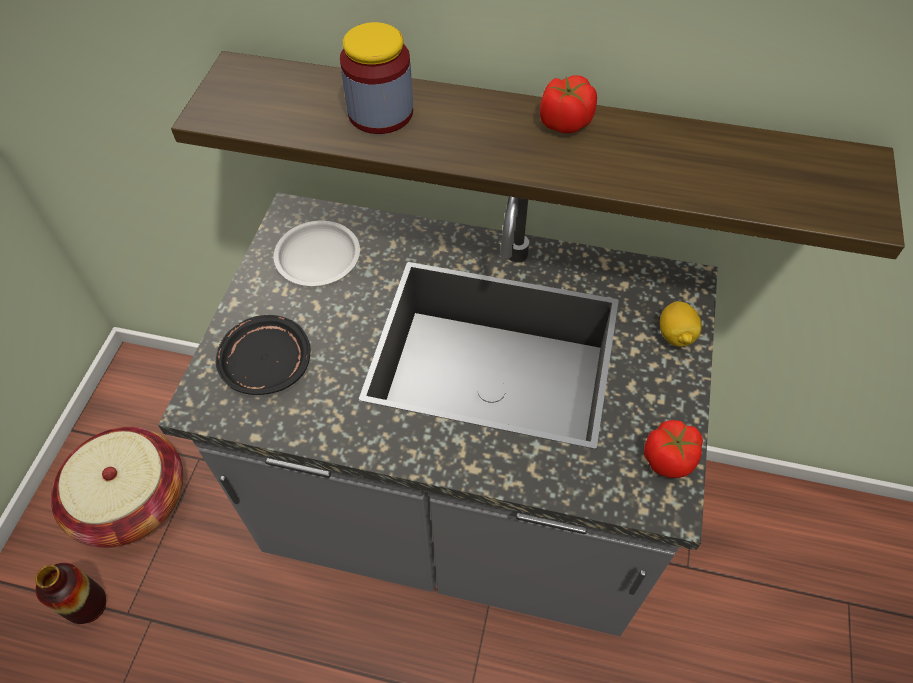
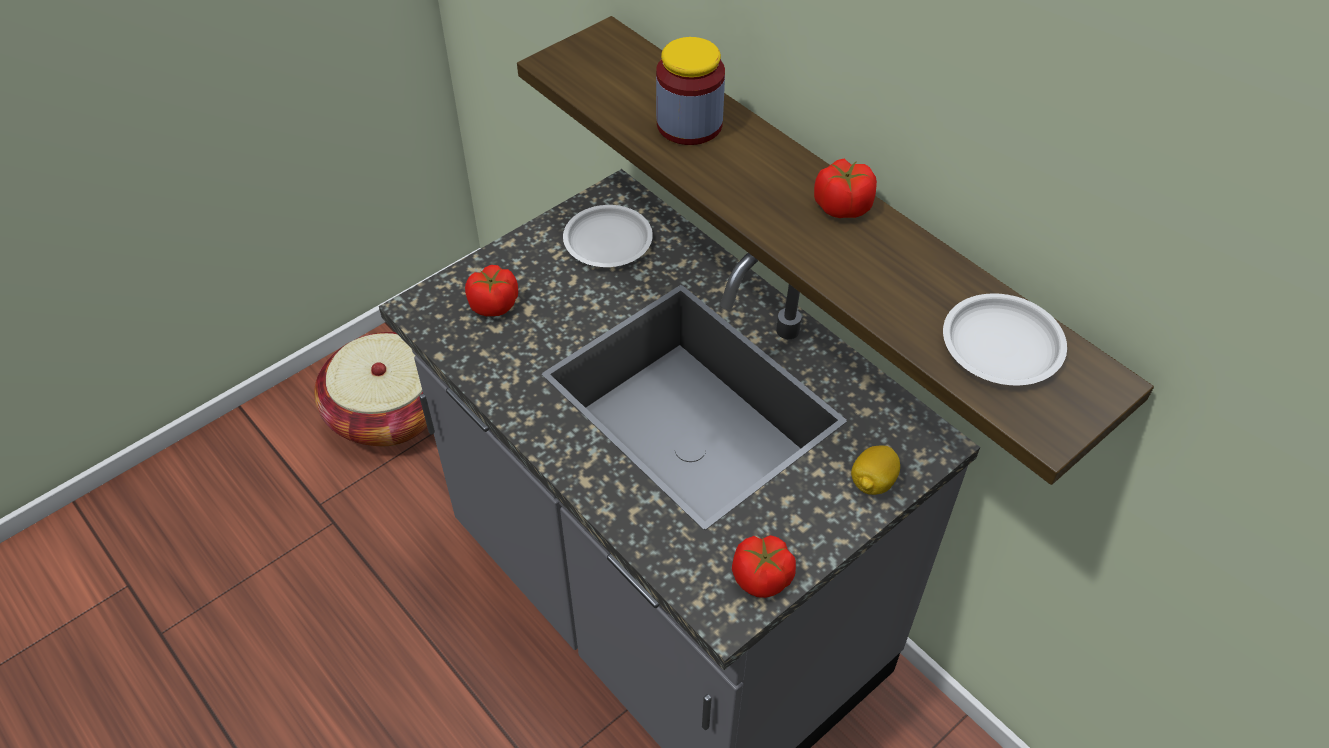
camera: 35 degrees right, 5 degrees down
vase [35,563,106,624] -> none
black plate [216,315,310,395] -> tomato [465,265,518,316]
none -> white plate [943,293,1067,385]

